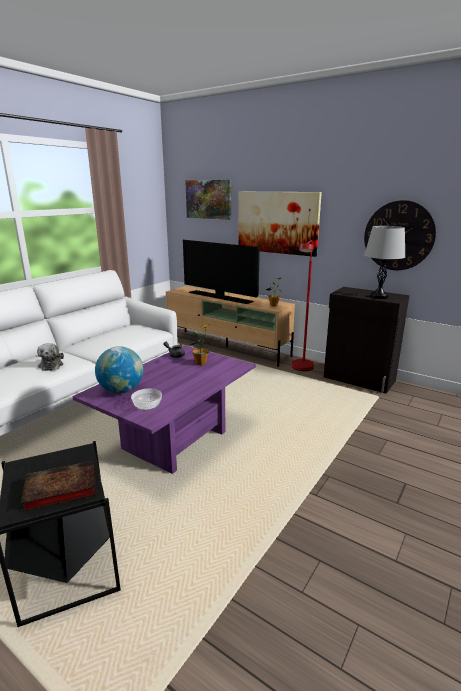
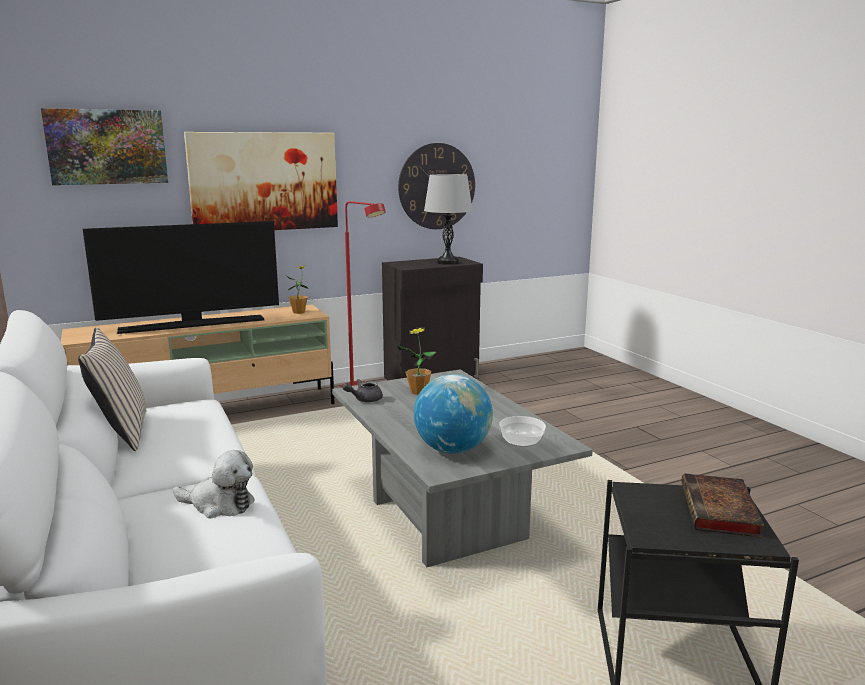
camera: 60 degrees left, 5 degrees down
purple coffee table [73,345,256,474] -> grey coffee table [332,369,593,567]
none -> beige pillow [78,327,147,451]

